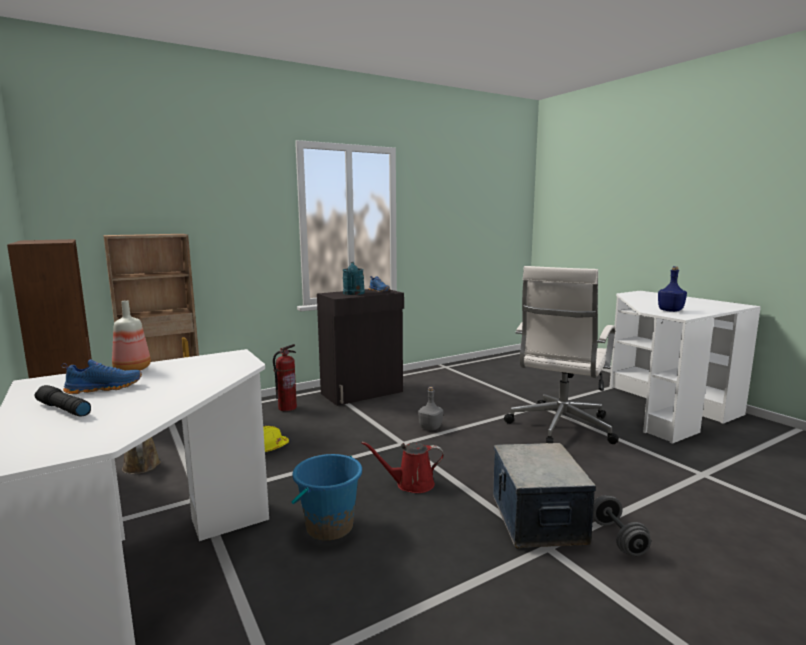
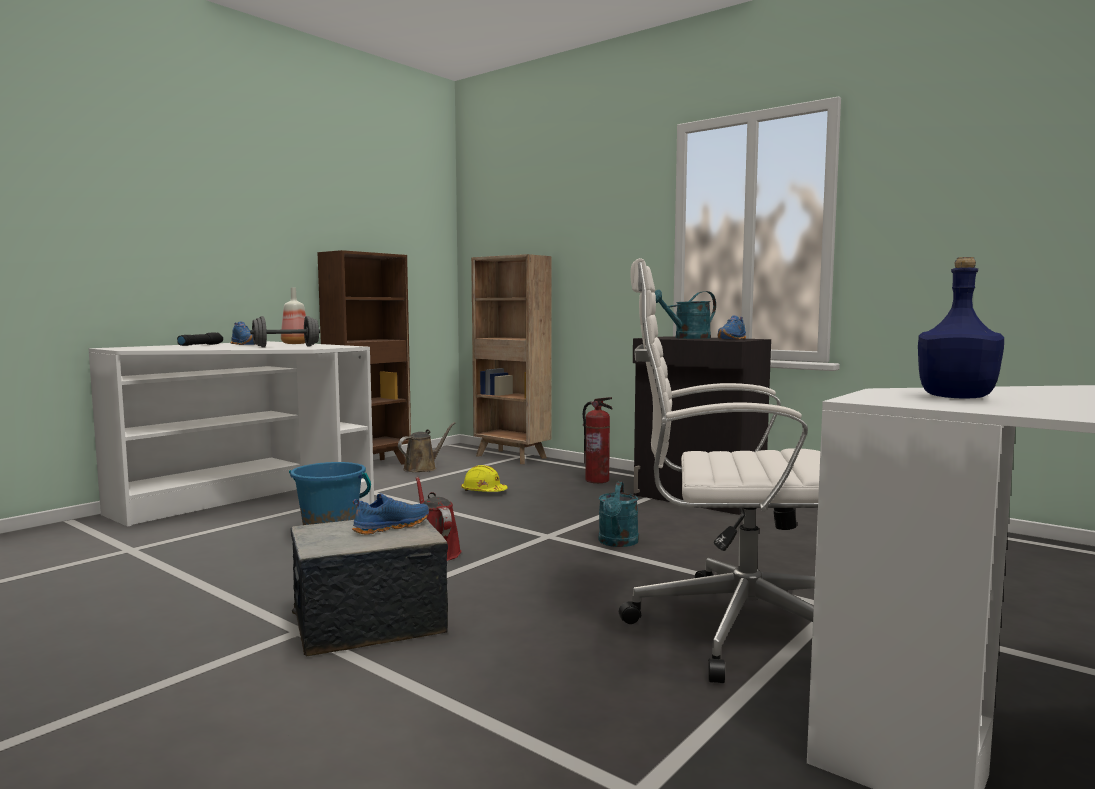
camera: 70 degrees right, 5 degrees down
grey bottle [418,387,443,430] -> turquoise watering can [599,481,639,547]
grey dumbbell [593,495,651,556] -> grey dumbbell moved to [250,316,320,348]
none -> blue shoe [352,493,429,535]

